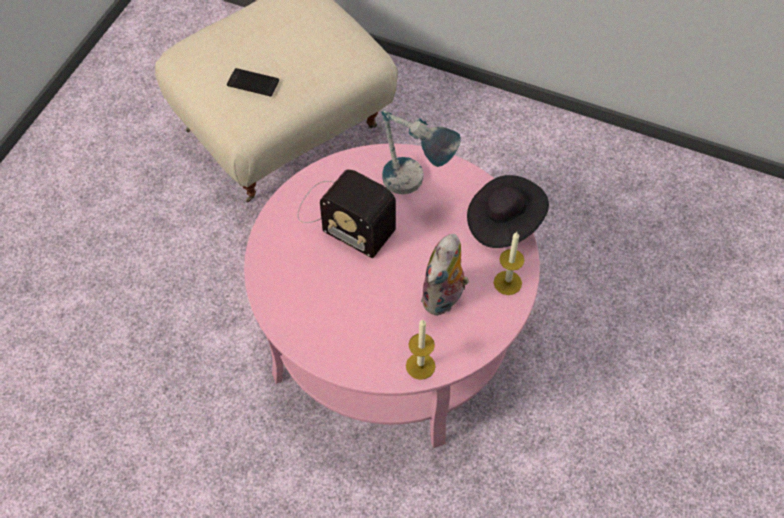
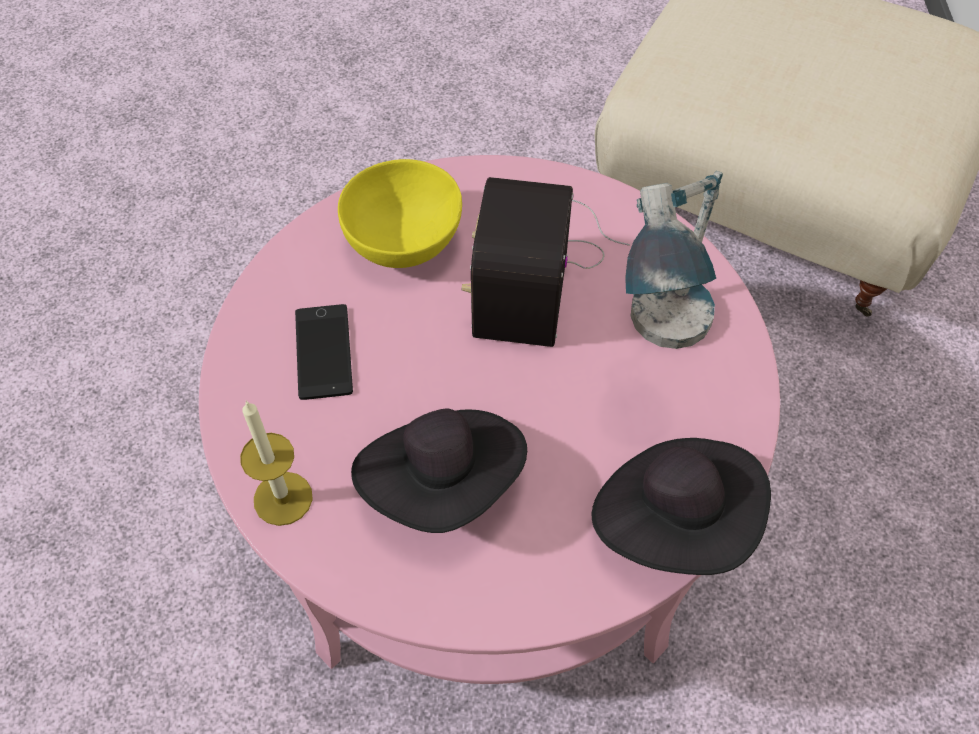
camera: 65 degrees right, 0 degrees up
phone [227,68,279,97] -> phone moved to [295,304,353,400]
plush toy [421,234,469,316] -> black hat [351,408,527,533]
candle [494,232,524,295] -> none
none -> yellow bowl [338,159,462,268]

